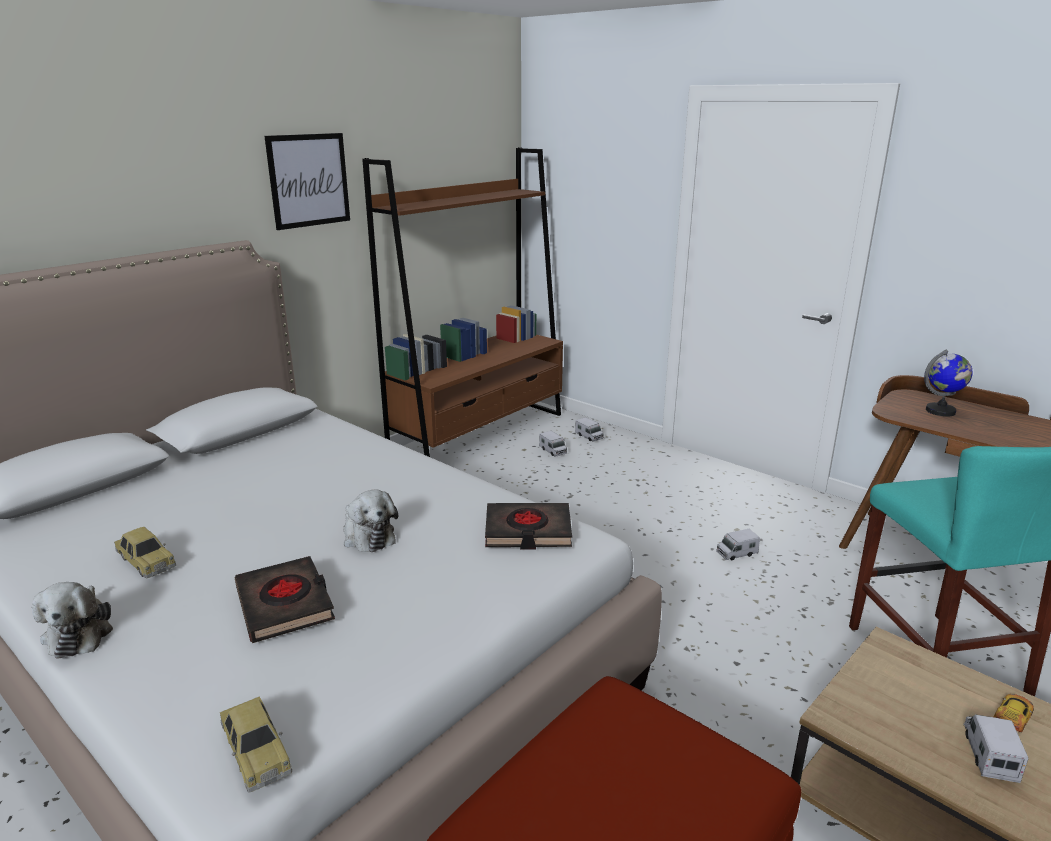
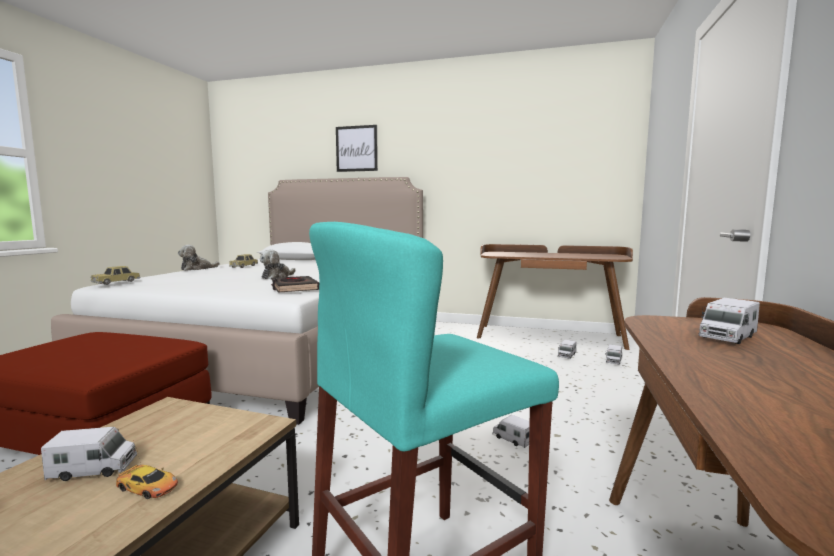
camera: 65 degrees right, 15 degrees down
black book [234,556,335,643] -> none
picture [264,133,350,230] -> picture moved to [336,125,378,172]
brown bookcase [362,147,563,457] -> brown desk [477,244,633,350]
globe [924,350,973,417] -> toy truck [699,298,760,344]

